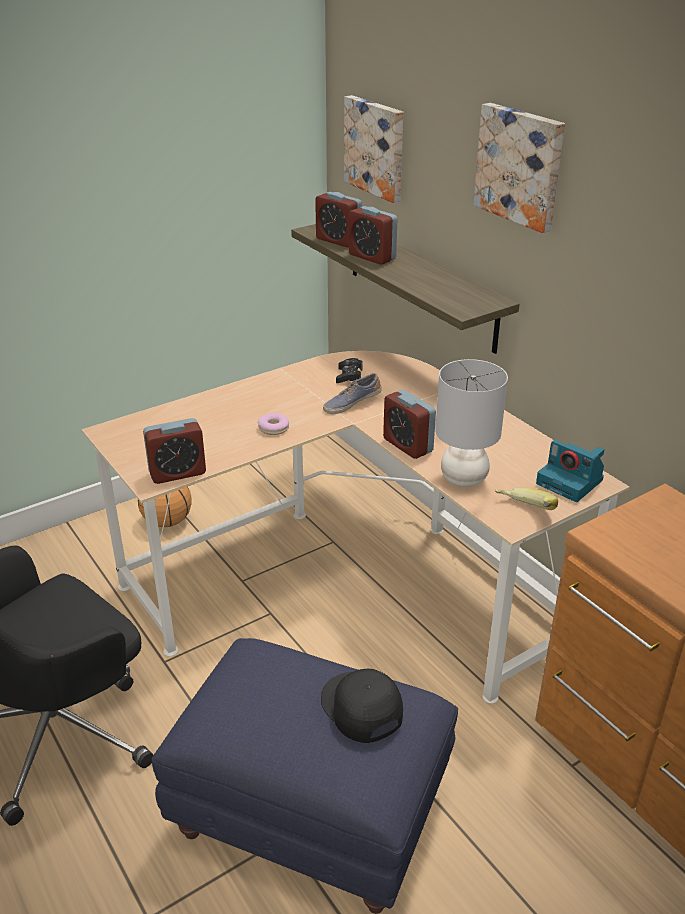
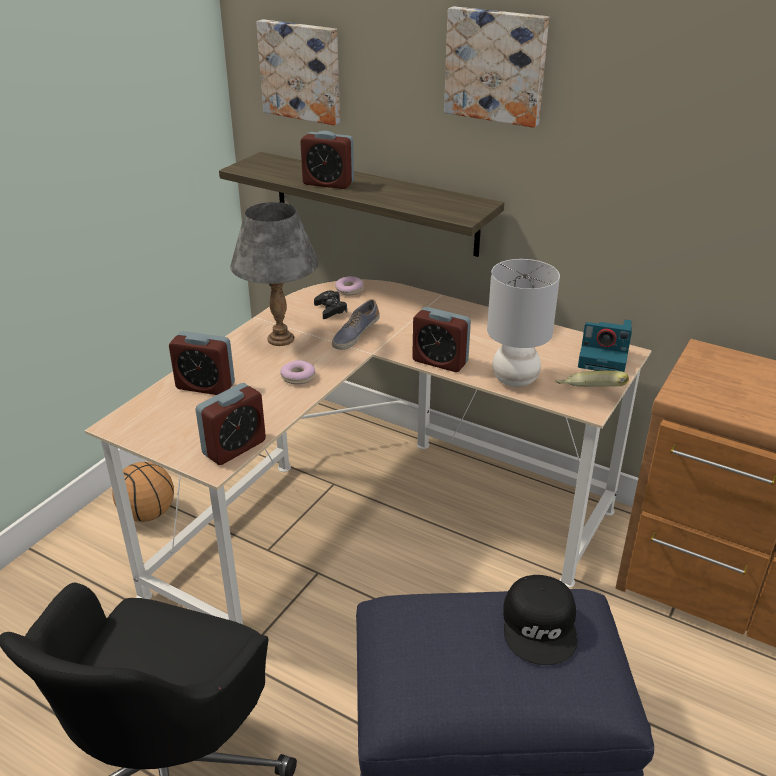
camera: 25 degrees left, 0 degrees up
alarm clock [315,192,362,248] -> alarm clock moved to [169,331,235,395]
black cap [321,669,403,743] -> black cap turned 120 degrees counterclockwise [503,575,578,665]
none -> grey table lamp [230,202,319,346]
none -> donut [335,276,363,296]

